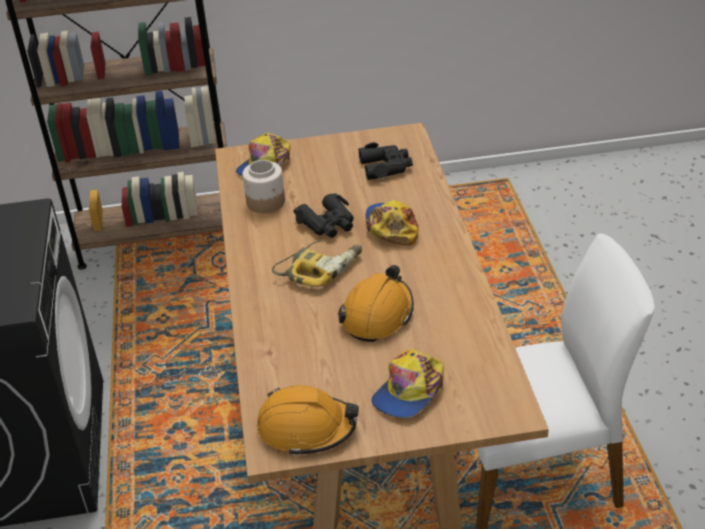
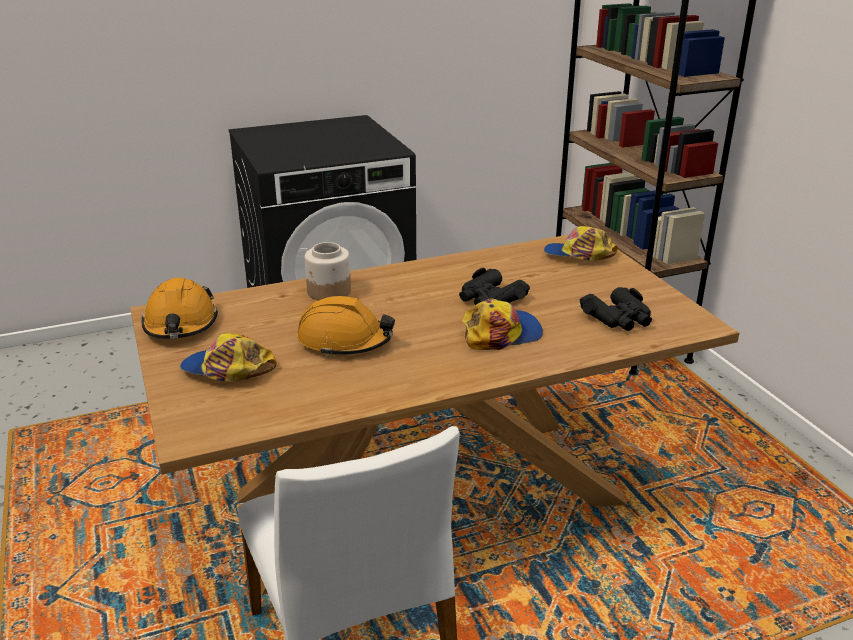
camera: 75 degrees right, 10 degrees down
jar [242,160,285,213] -> jar moved to [305,242,351,300]
power drill [272,240,362,287] -> none

